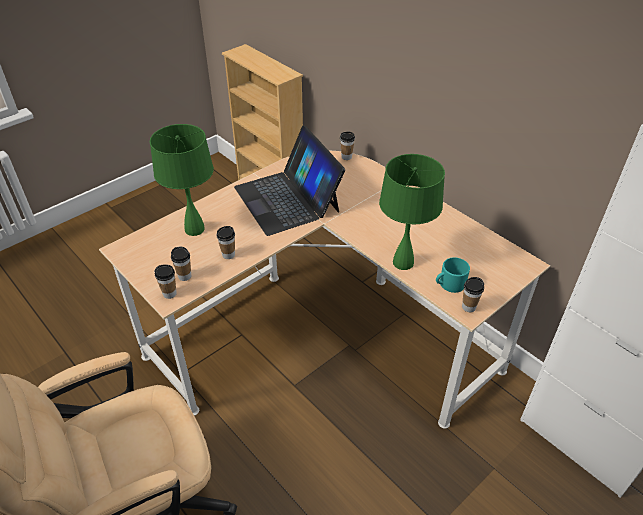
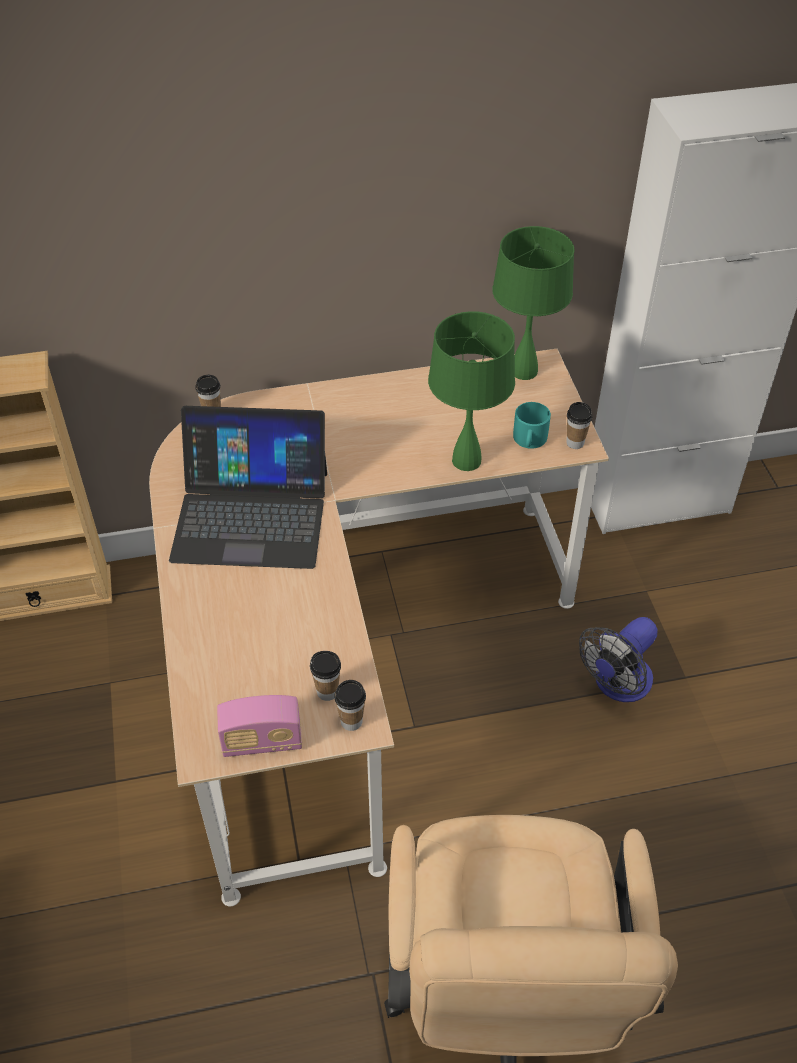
camera: 60 degrees left, 5 degrees up
green table lamp [150,124,214,236] -> green table lamp moved to [492,226,575,380]
cup [216,226,235,259] -> none
none -> radio [217,695,302,757]
none -> fan [579,617,658,702]

